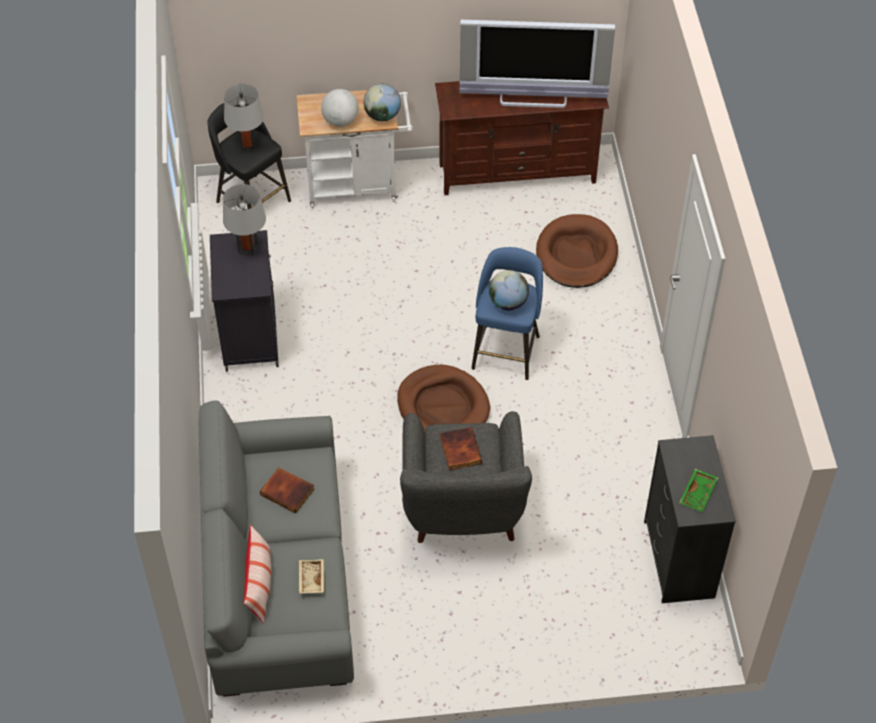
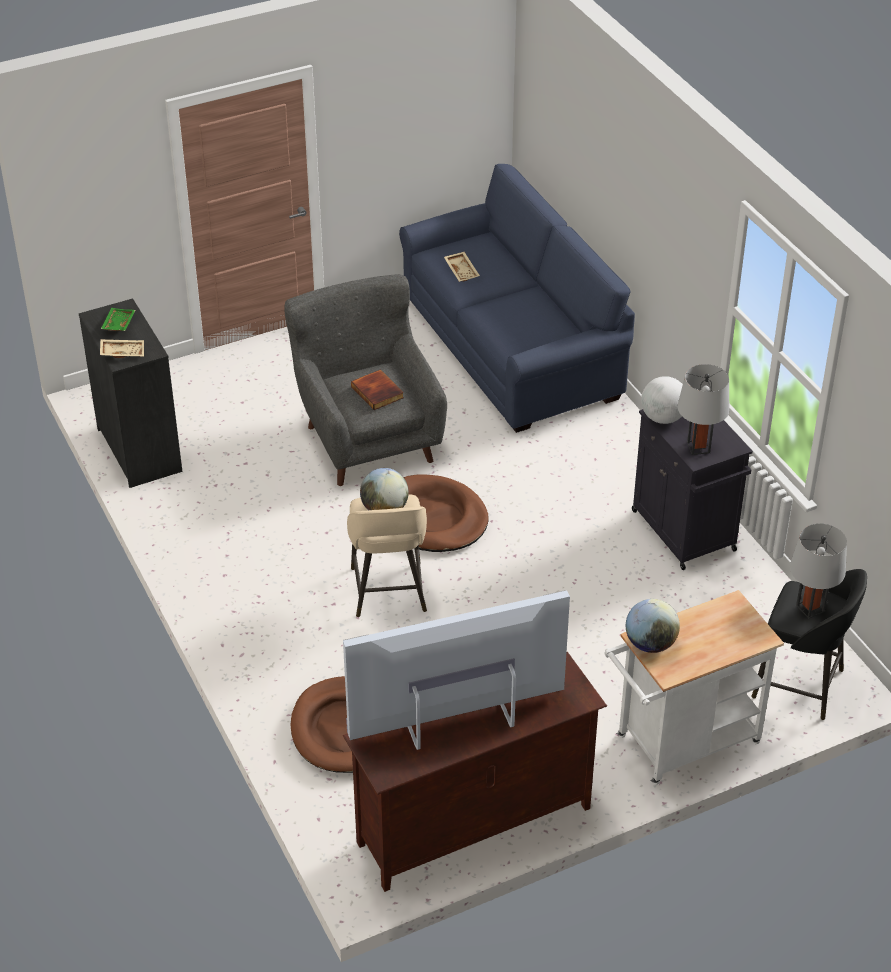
camera: 160 degrees right, 10 degrees down
grey sofa [199,400,354,697] -> blue sofa [399,164,635,433]
pillow [244,525,271,624] -> none
book [260,467,315,513] -> none
globe [321,89,359,127] -> globe moved to [641,376,683,424]
blue stool [472,247,543,380] -> beige stool [347,494,427,617]
none -> beige tray [100,339,144,358]

